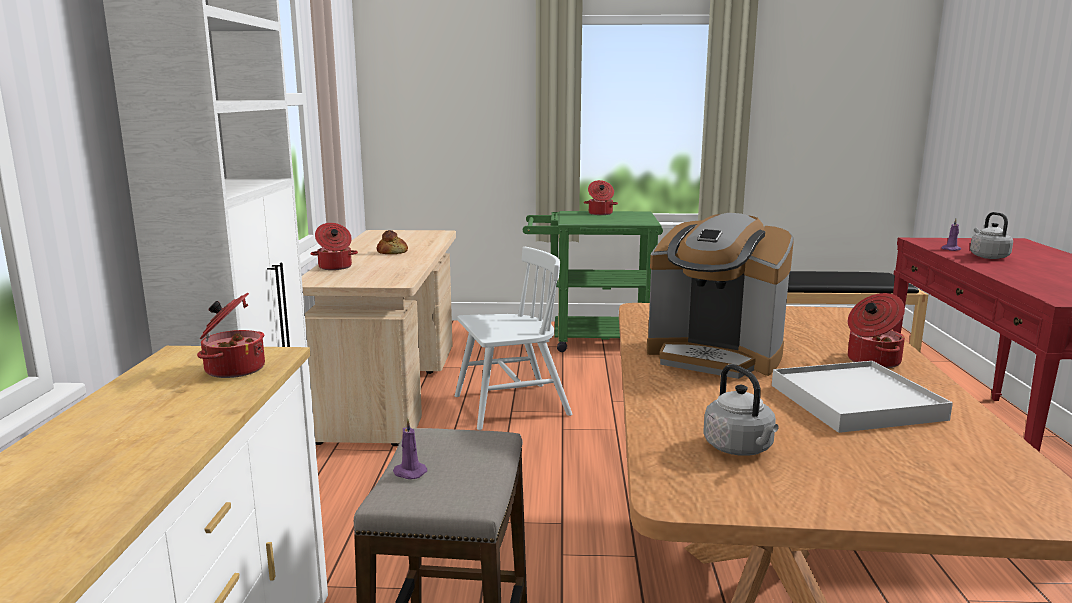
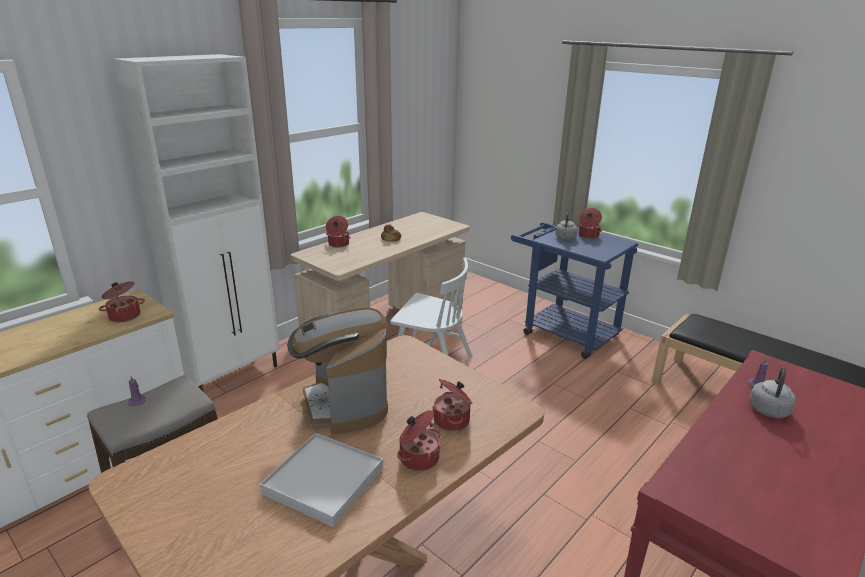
camera: 40 degrees right, 10 degrees up
green cart [523,211,663,352] -> blue cart [511,222,638,359]
grey kettle [703,364,779,456] -> grey kettle moved to [555,212,578,240]
none -> cooking pot [432,379,472,431]

